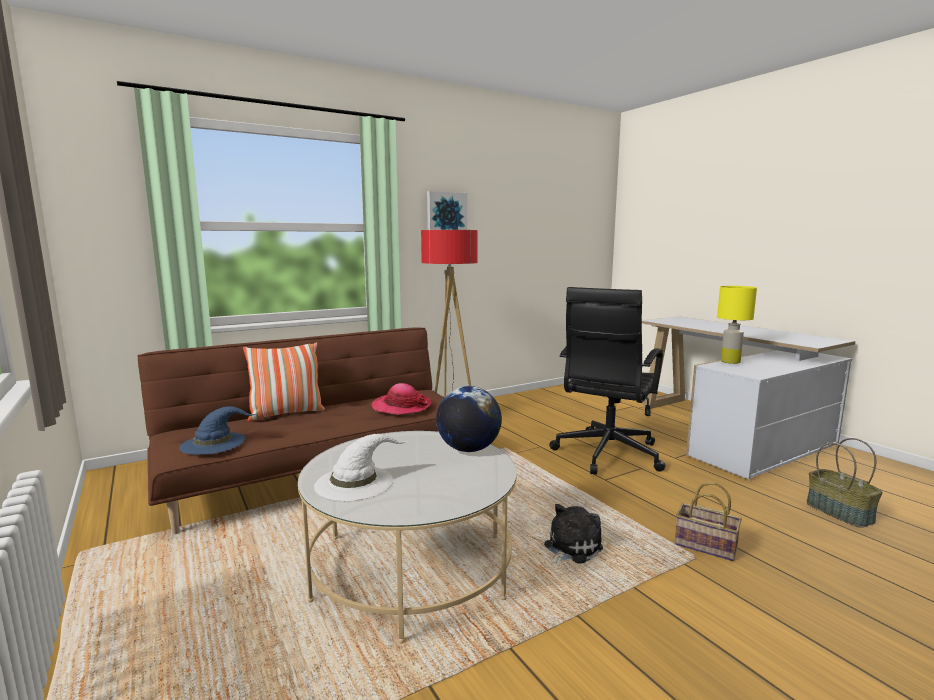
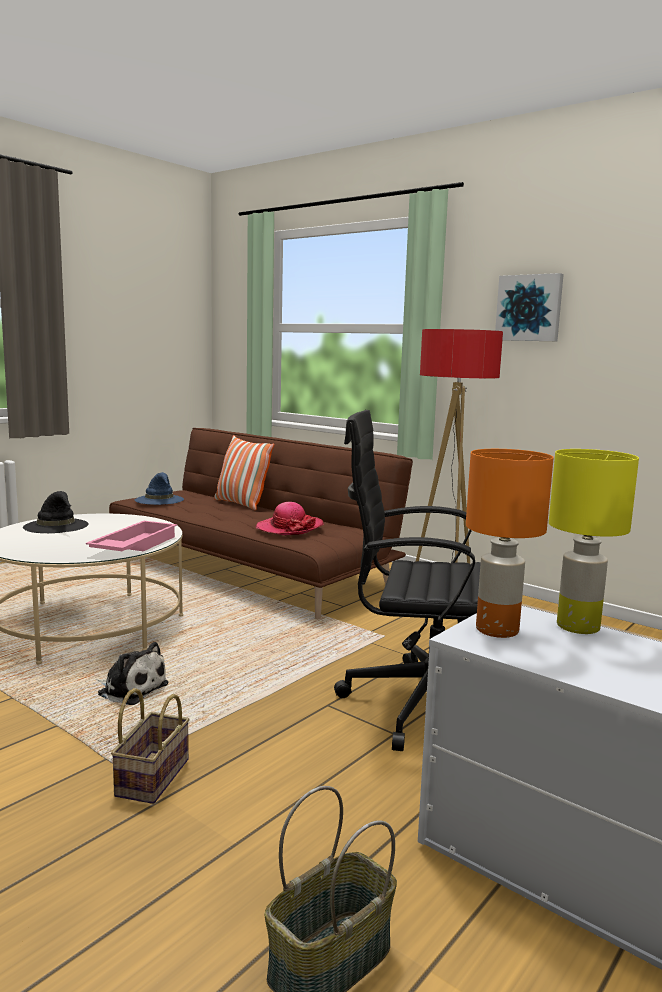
camera: 70 degrees right, 0 degrees up
white hat [314,434,407,501] -> black hat [23,491,89,533]
globe [436,386,502,452] -> pink tray [86,521,177,551]
none -> orange table lamp [466,449,554,638]

